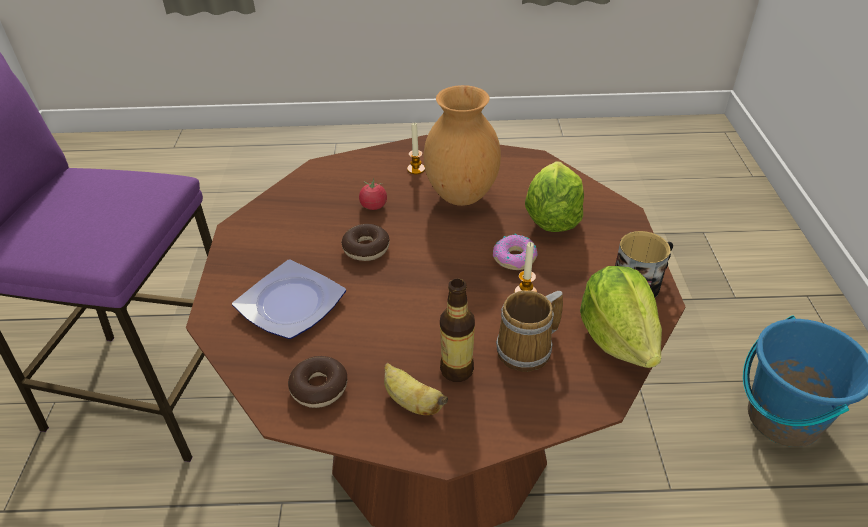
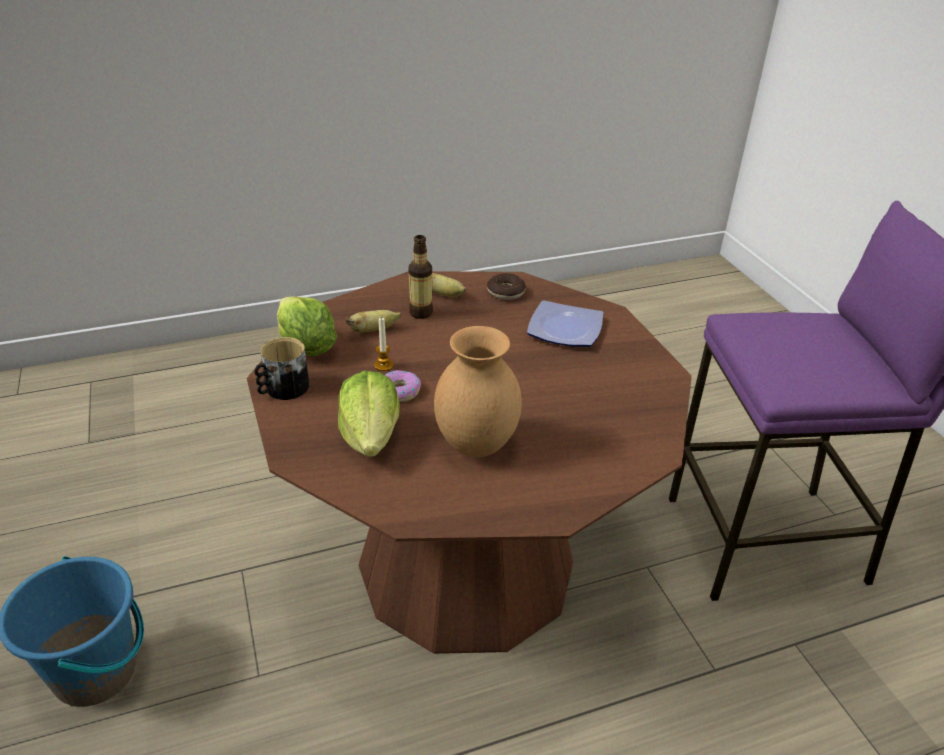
camera: 160 degrees right, 5 degrees down
donut [341,224,390,261] -> none
tomato [359,178,387,210] -> none
candle [407,123,425,174] -> none
mug [496,290,563,372] -> banana [346,310,401,332]

